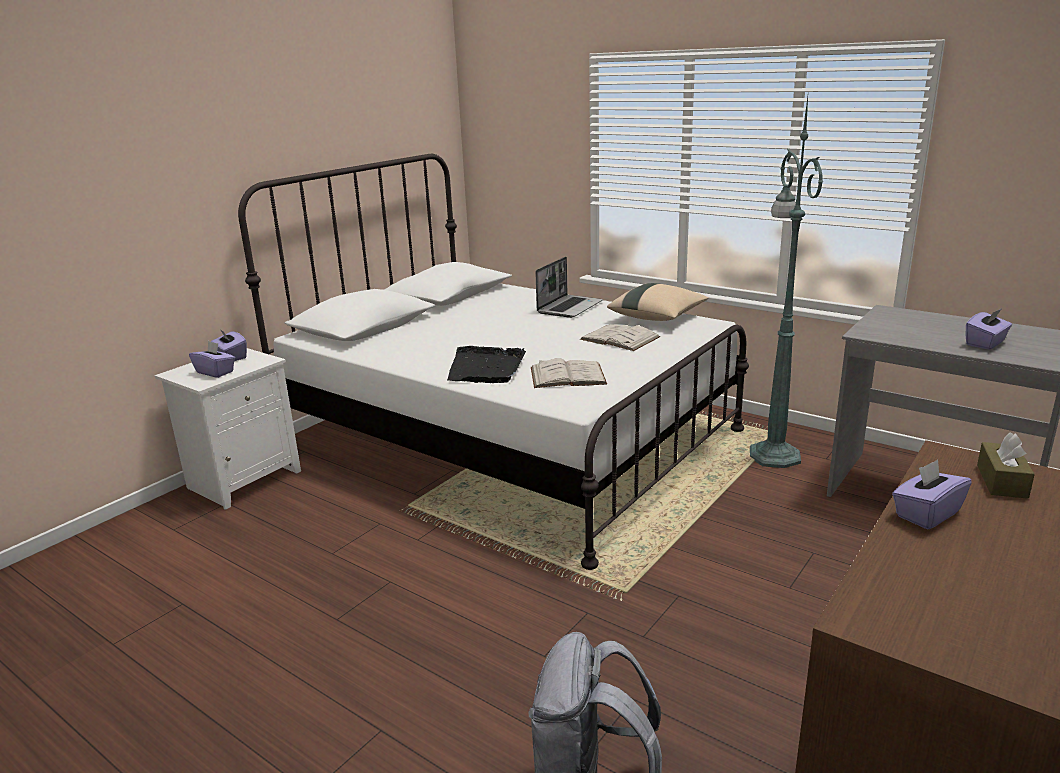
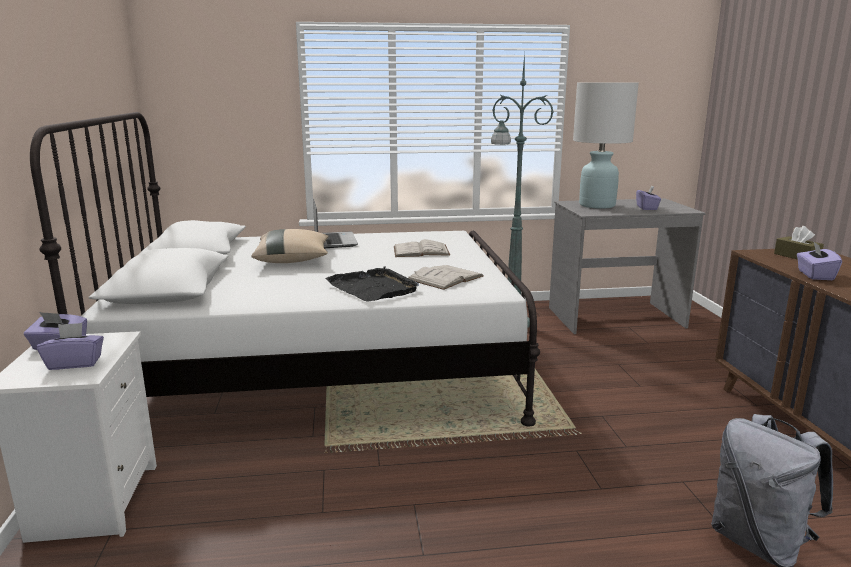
camera: 45 degrees left, 5 degrees down
beige pillow [607,283,709,321] -> beige pillow moved to [252,229,329,263]
none -> white table lamp [573,83,639,209]

